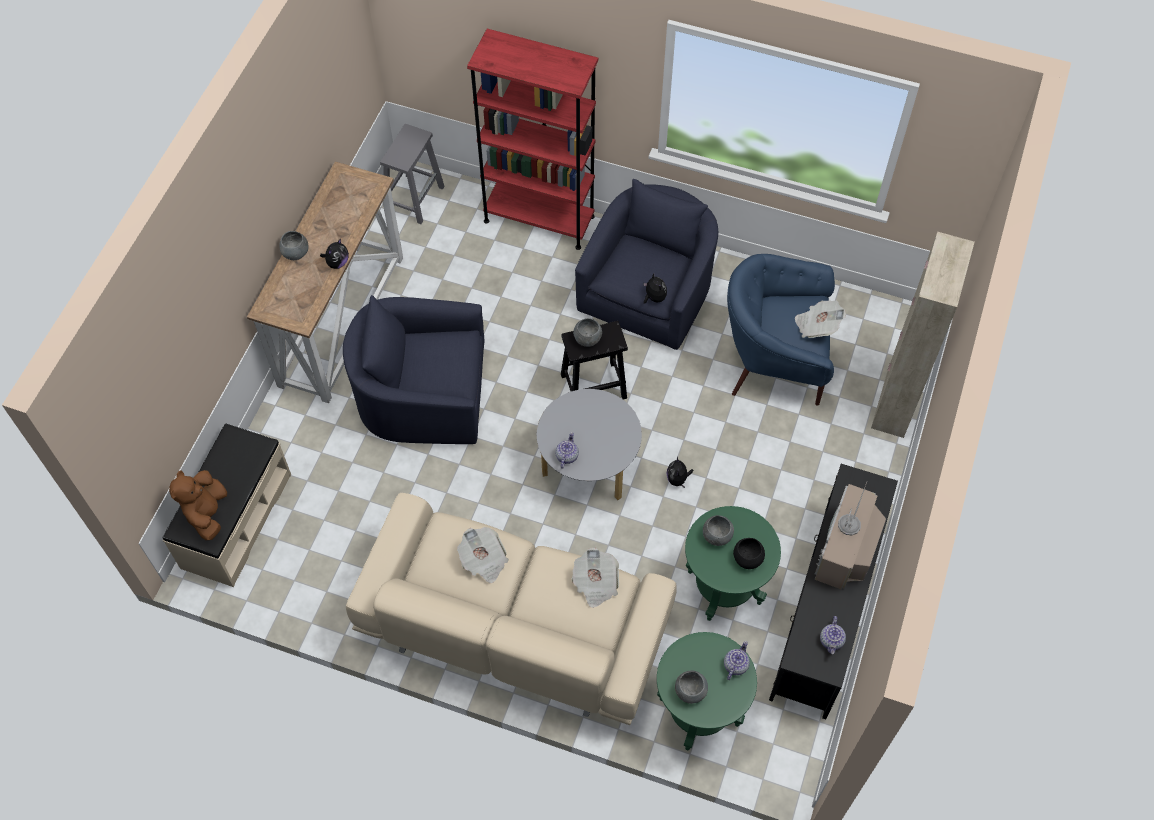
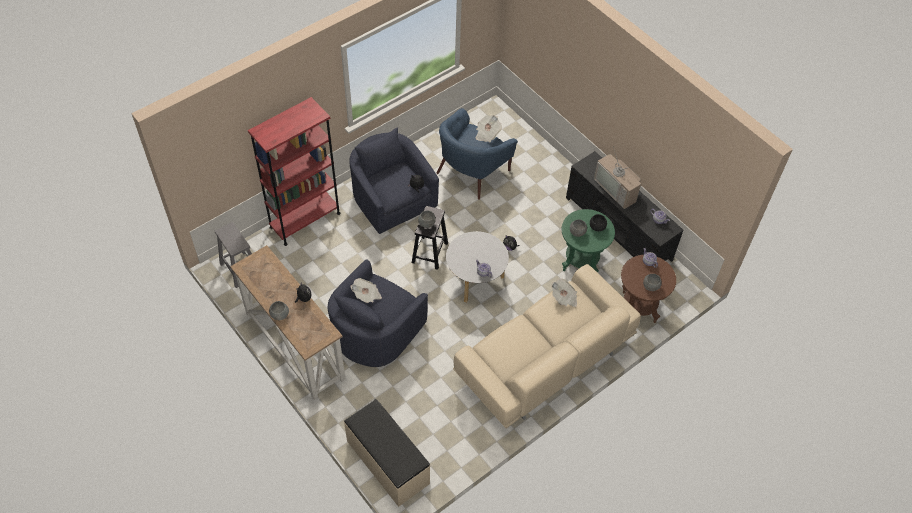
camera: 60 degrees left, 5 degrees down
brown plush toy [169,470,227,540] -> none
newspaper [457,527,509,583] -> newspaper moved to [351,278,382,303]
green side table [657,632,757,750] -> brown side table [621,255,676,323]
beige cabinet [871,232,975,438] -> none

